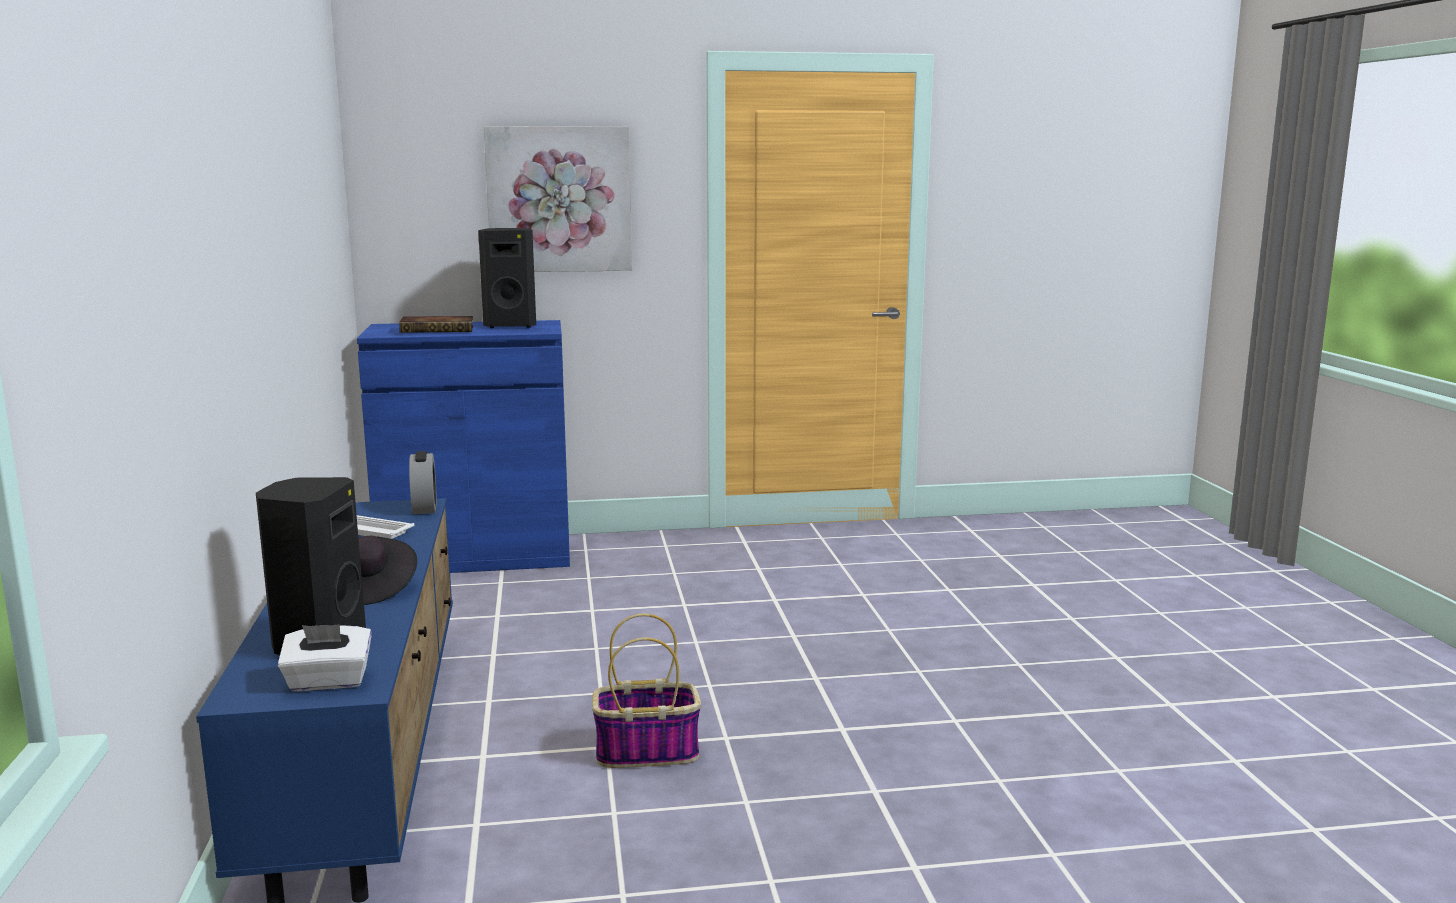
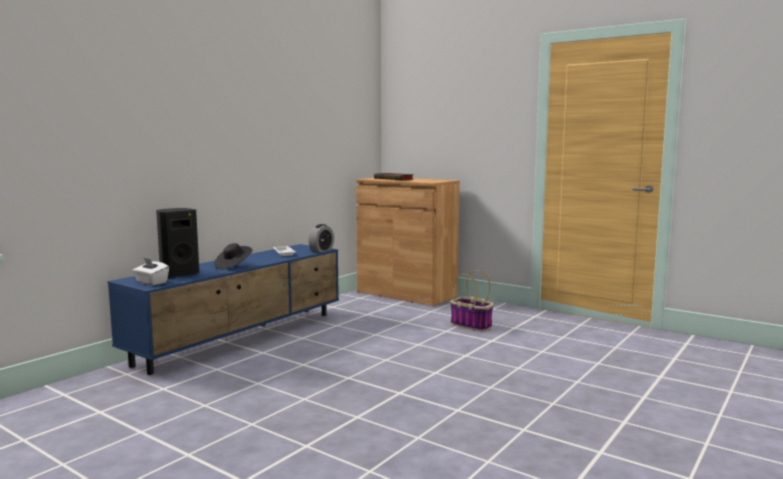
camera: 45 degrees right, 5 degrees down
blue cabinet [357,320,570,573] -> brown cabinet [356,178,460,306]
black speaker [478,228,536,328] -> none
picture [484,126,632,272] -> none
basket [592,613,701,768] -> basket moved to [450,270,494,331]

